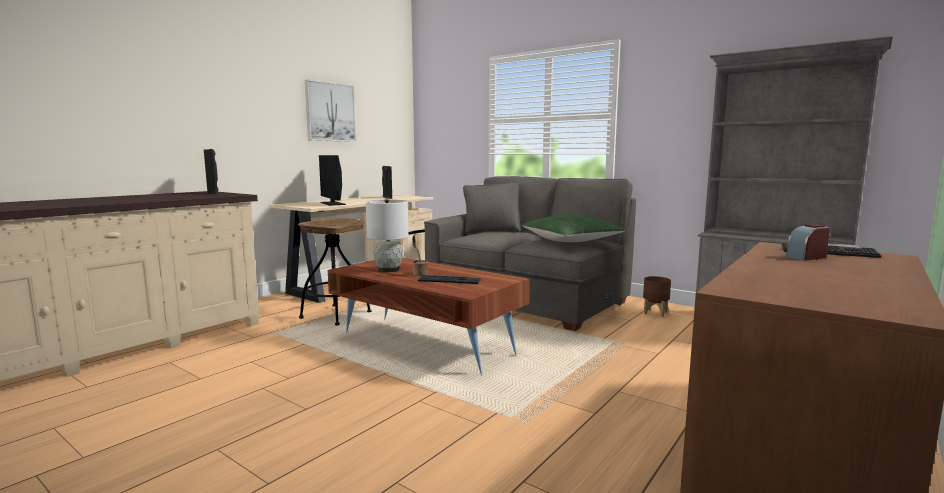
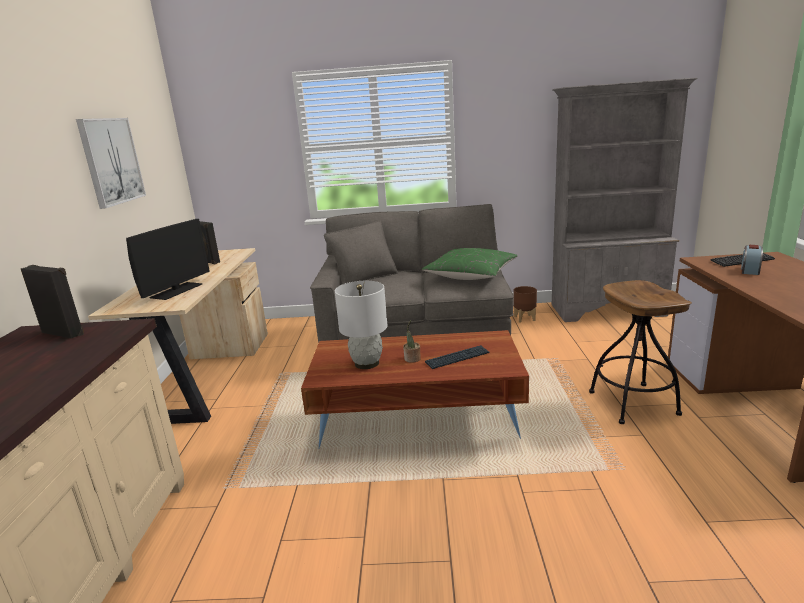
camera: 35 degrees left, 10 degrees up
brown stool [298,218,371,325] -> brown stool moved to [589,280,692,424]
monitor [319,155,346,206] -> monitor turned 90 degrees counterclockwise [126,219,210,300]

